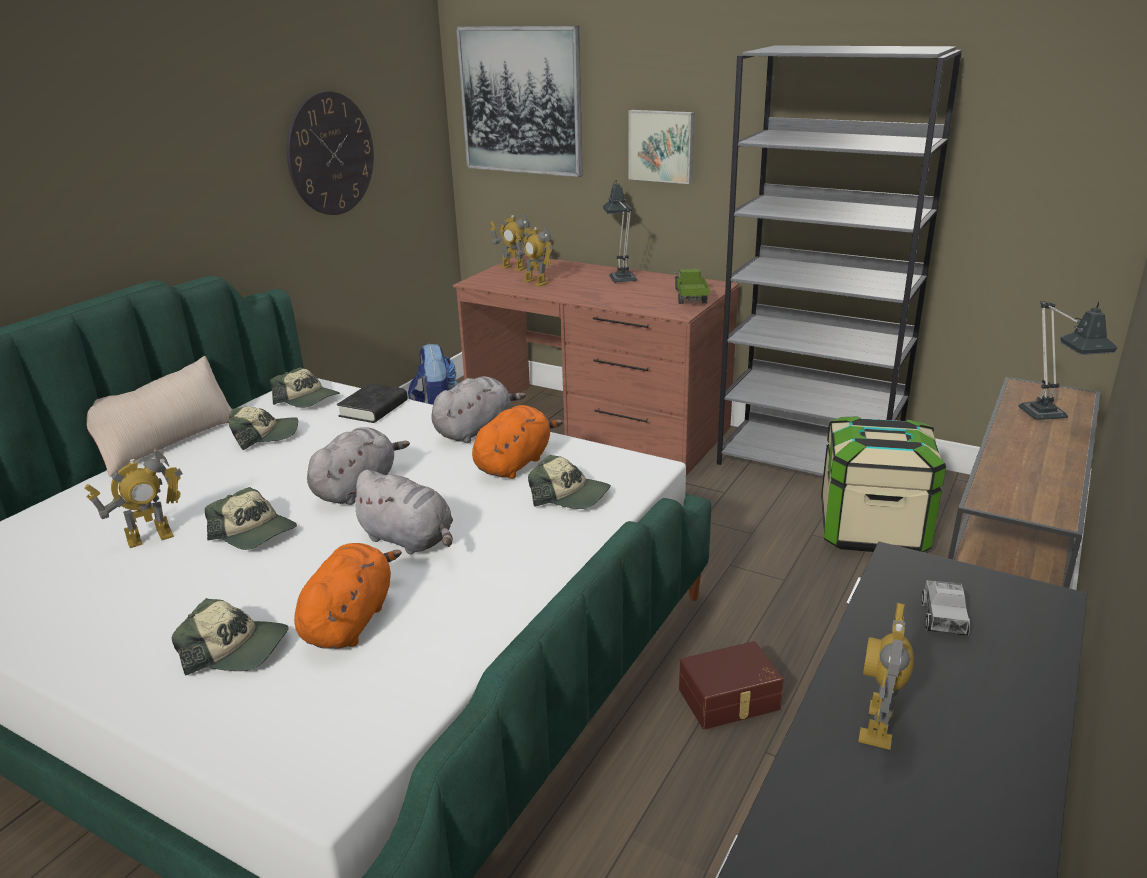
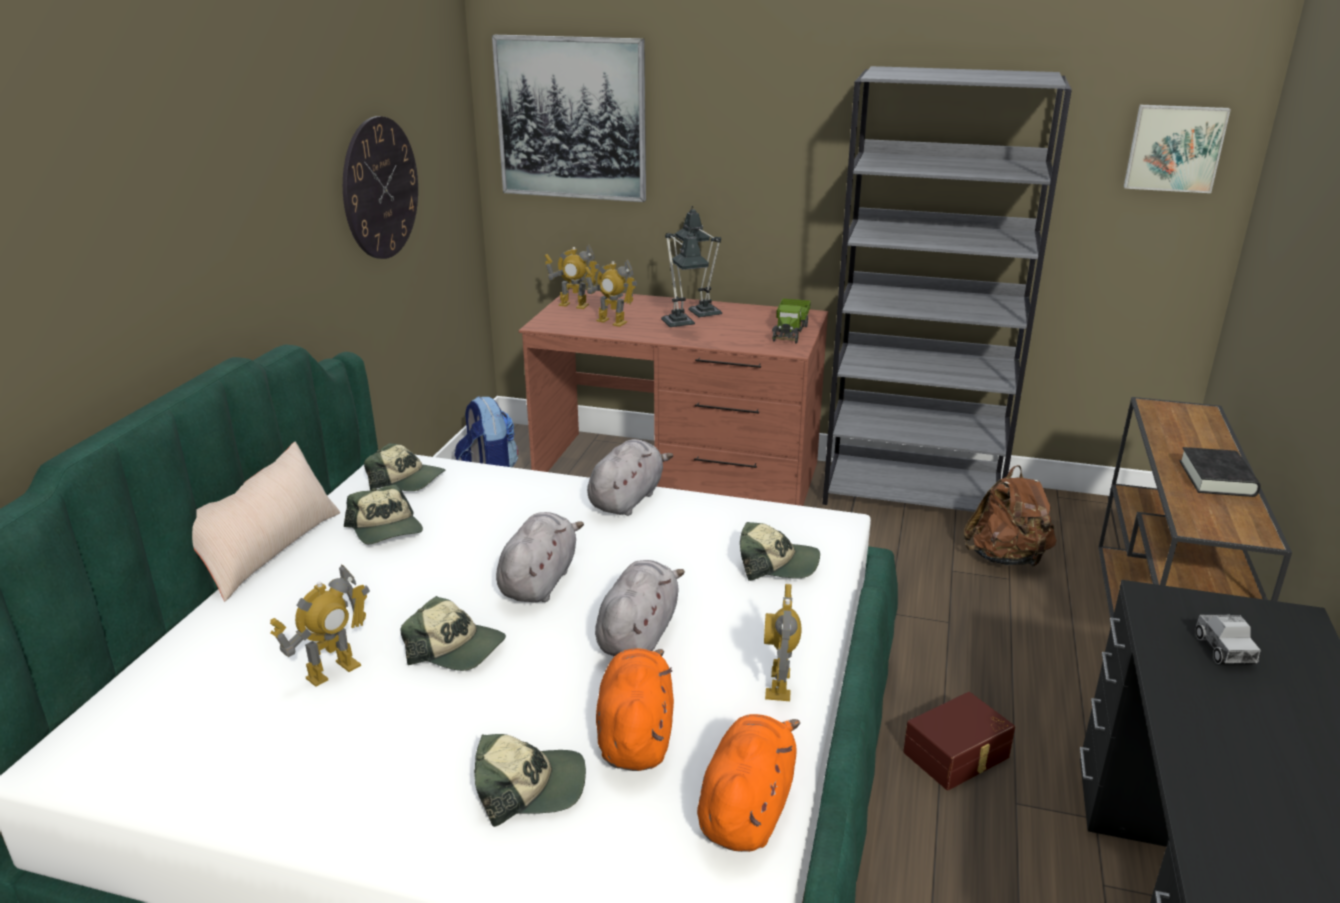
camera: 15 degrees left, 0 degrees up
cap [228,407,298,450] -> cap turned 90 degrees clockwise [344,485,423,544]
black book [337,383,408,423] -> black book moved to [1179,447,1261,497]
grey plush toy [347,470,453,554] -> grey plush toy turned 90 degrees counterclockwise [595,560,685,656]
orange plush toy [472,405,563,479] -> orange plush toy moved to [697,714,800,852]
picture [629,110,694,184] -> picture moved to [1124,105,1231,193]
toy truck [674,269,710,304] -> toy truck turned 150 degrees counterclockwise [772,298,811,344]
storage box [821,417,946,552] -> brown backpack [964,465,1057,567]
toy robot [858,603,914,750] -> toy robot moved to [764,584,801,701]
table lamp [1018,301,1118,420] -> table lamp moved to [661,228,709,327]

